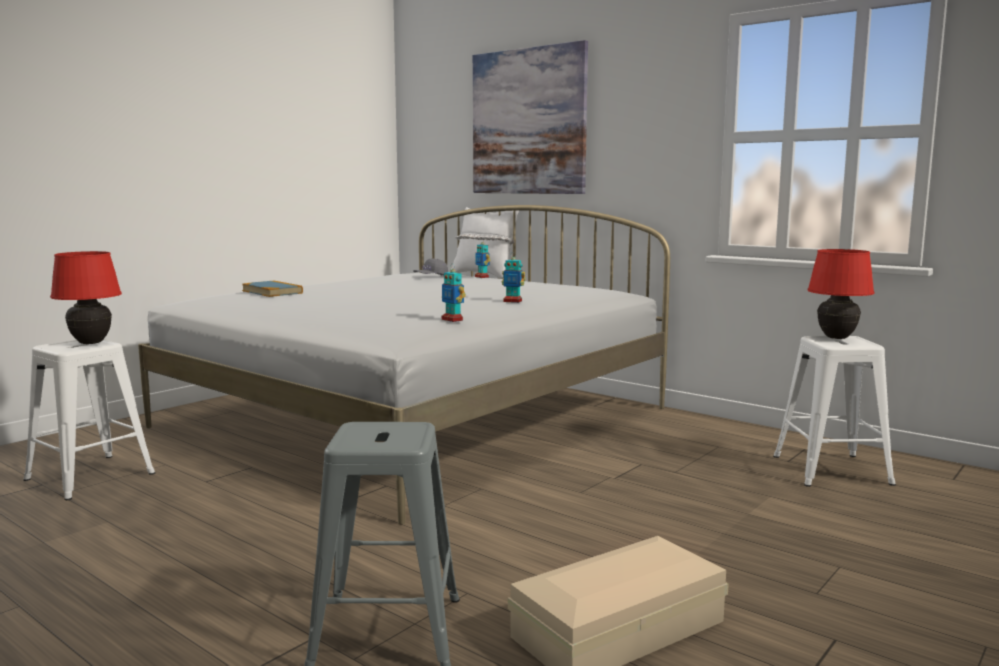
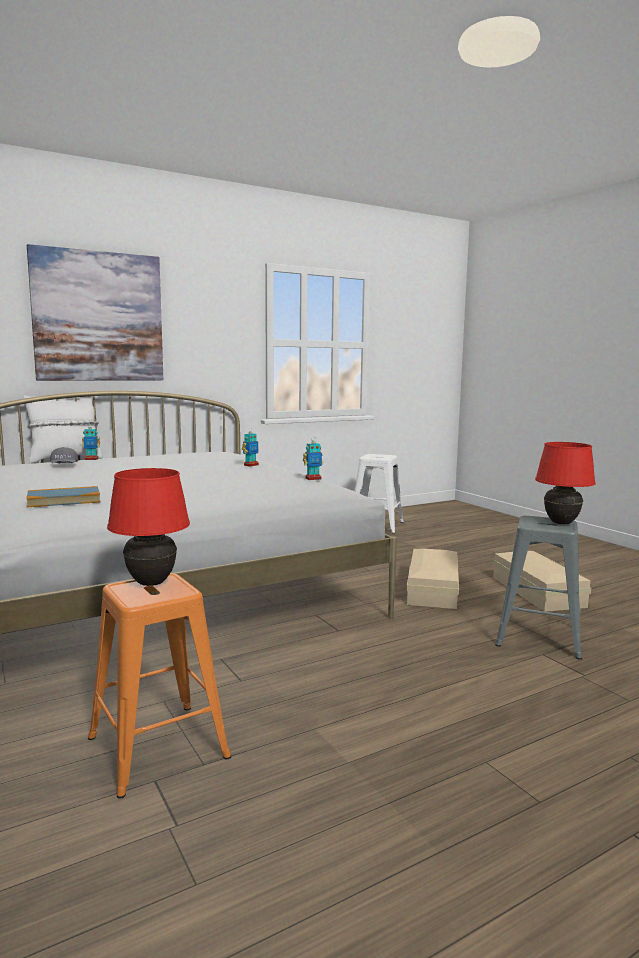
camera: 70 degrees left, 0 degrees up
white stool [23,340,155,500] -> orange stool [88,573,231,799]
red table lamp [808,249,874,339] -> red table lamp moved to [535,442,596,524]
none -> beige storage box [406,549,459,609]

